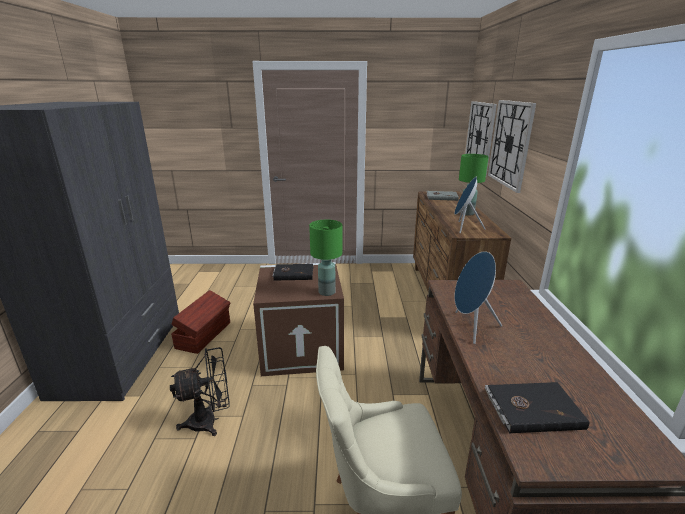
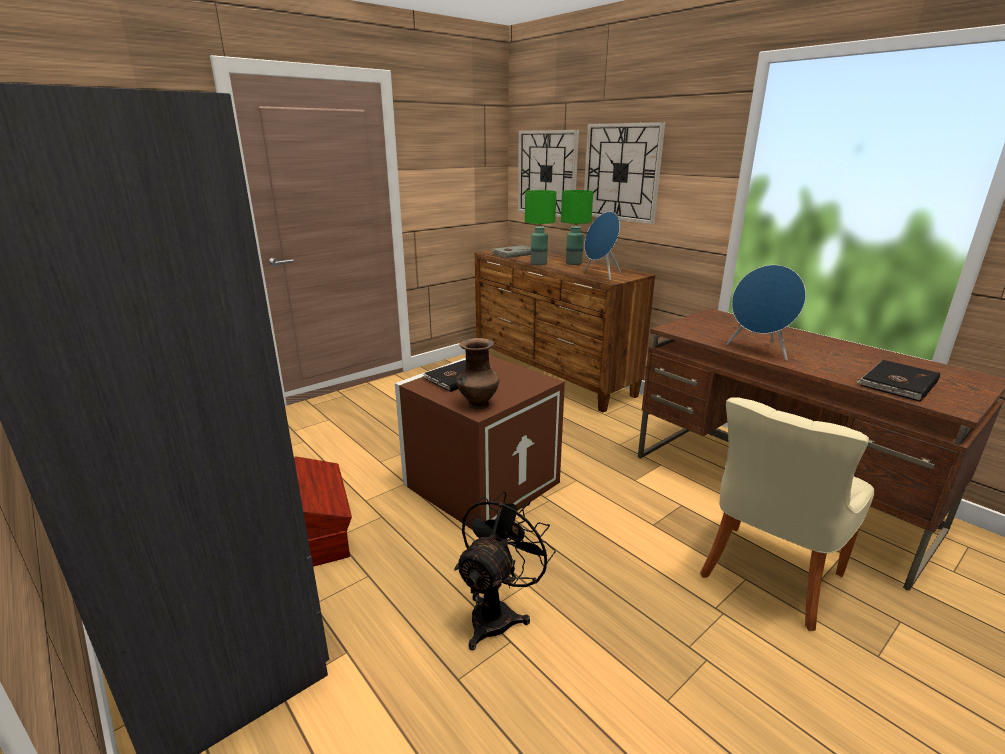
camera: 40 degrees left, 0 degrees up
green table lamp [309,220,342,296] -> green table lamp moved to [525,190,556,265]
none -> brown vase [456,338,499,409]

